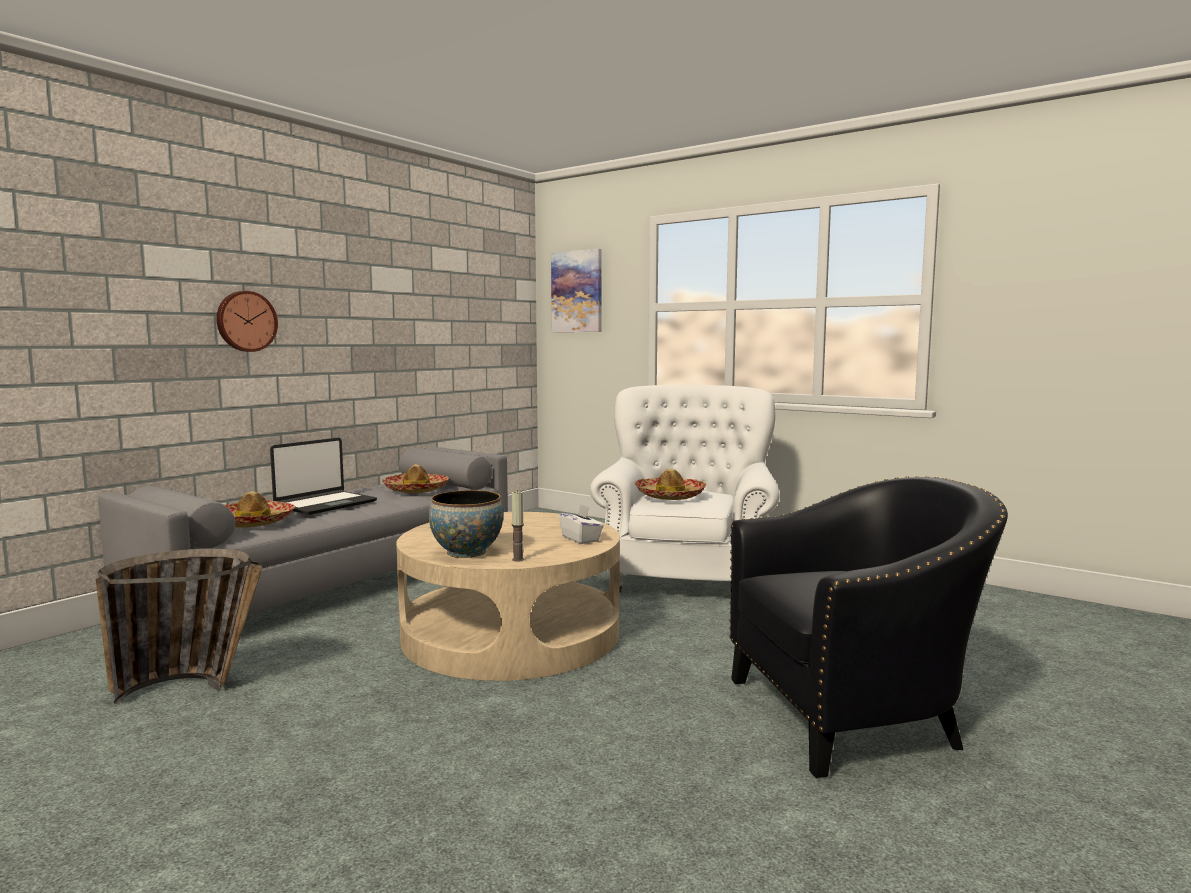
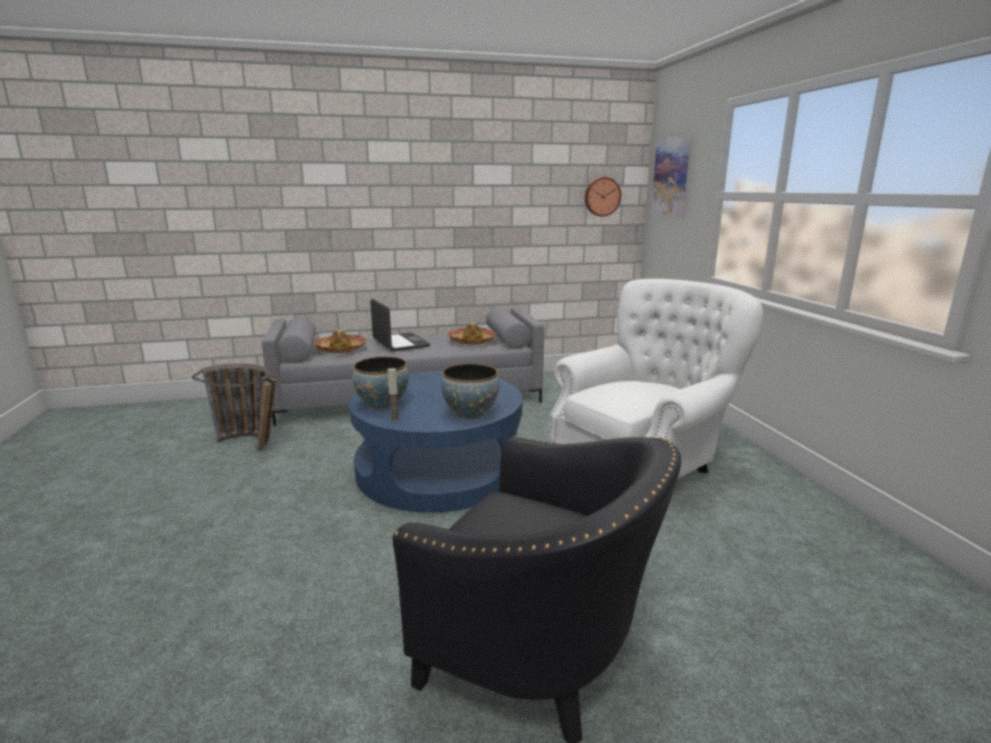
camera: 40 degrees right, 10 degrees up
wall clock [216,291,278,352] -> wall clock moved to [585,177,621,216]
laptop [270,438,377,515] -> laptop turned 105 degrees counterclockwise [370,299,430,351]
beige coffee table [396,512,620,681] -> blue coffee table [349,371,523,513]
white tissue box [559,504,603,544] -> bowl [441,364,499,419]
hat [634,468,706,500] -> none

